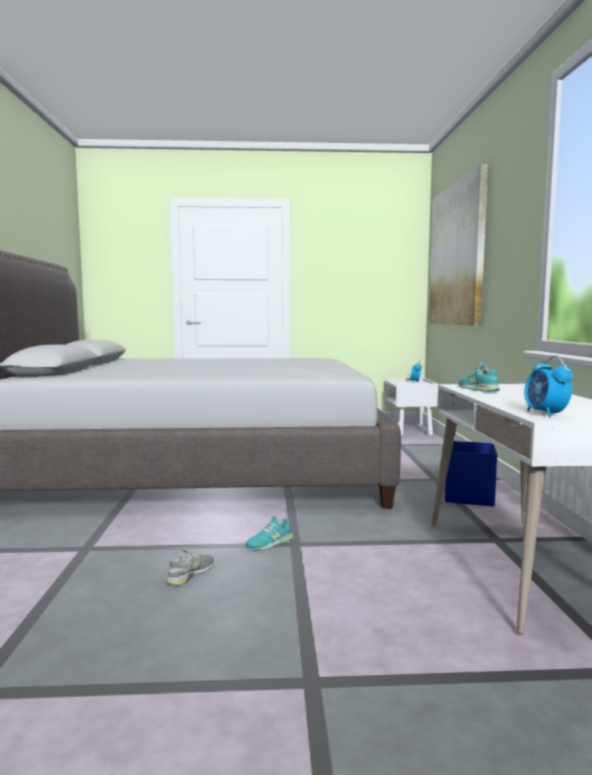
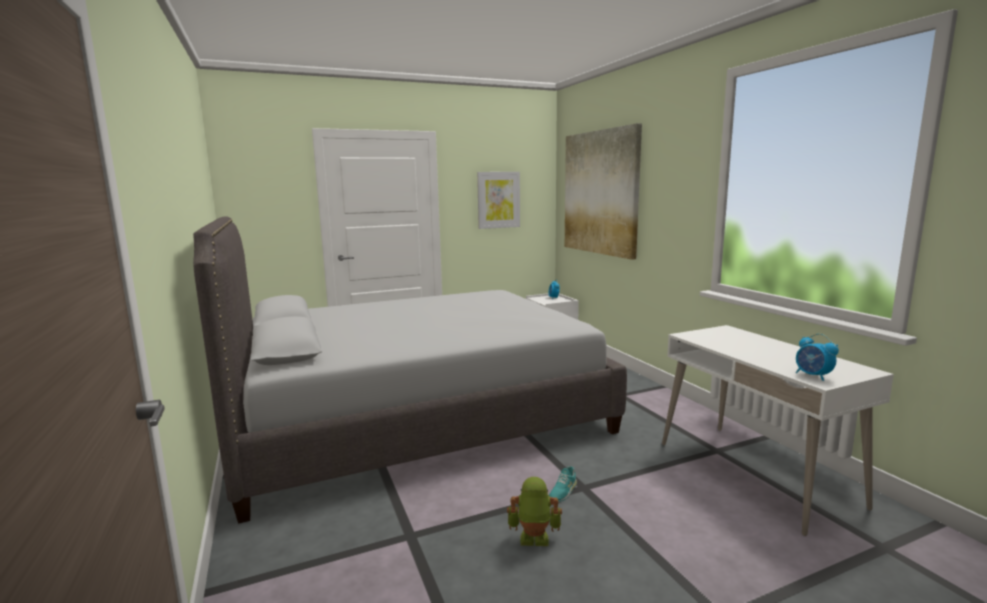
camera: 20 degrees left, 5 degrees up
grey shoe [166,548,214,585] -> toy robot [507,477,562,546]
blue storage box [445,441,497,507] -> none
turquoise shoe [458,363,500,392] -> none
none -> picture [477,172,520,229]

